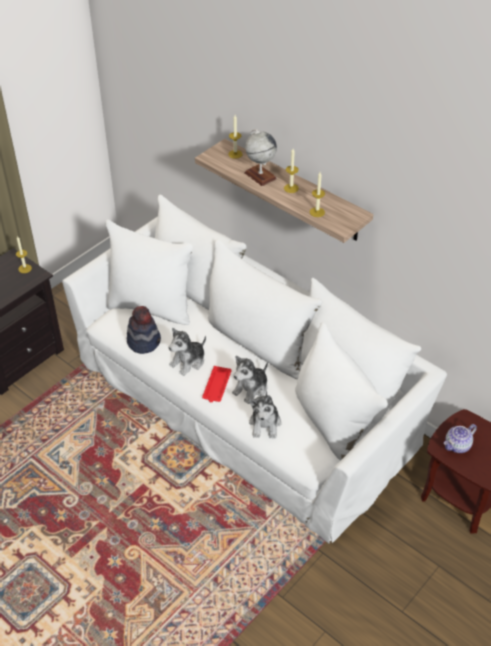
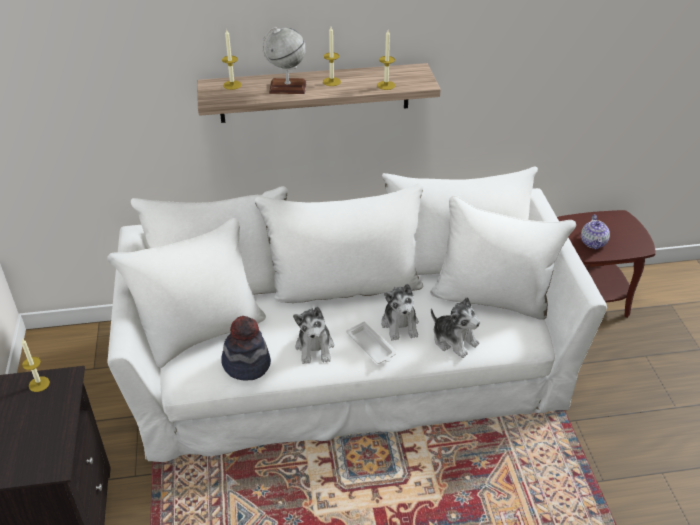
camera: 50 degrees left, 5 degrees down
red tray [202,366,232,402] -> white tray [346,322,396,364]

